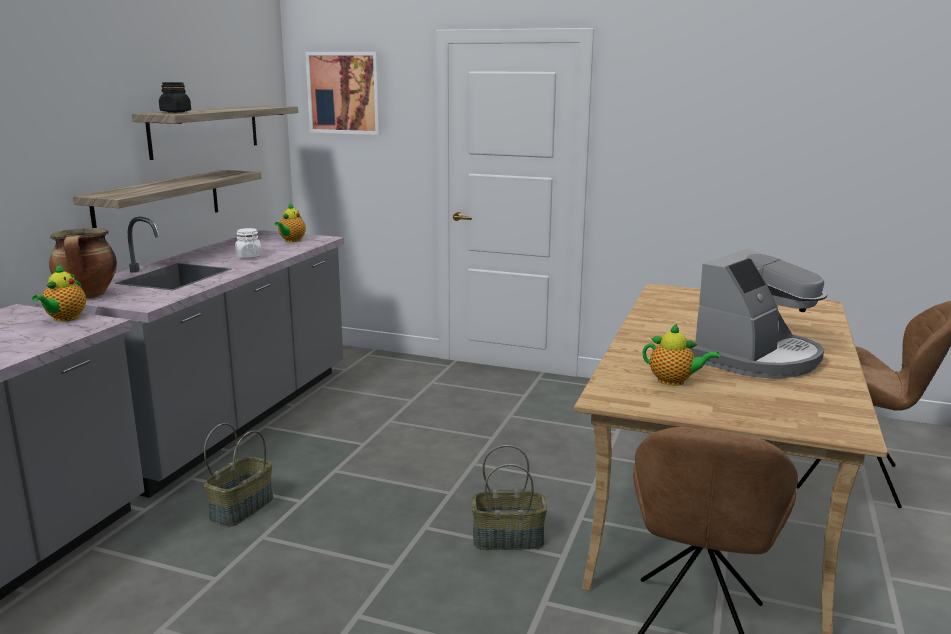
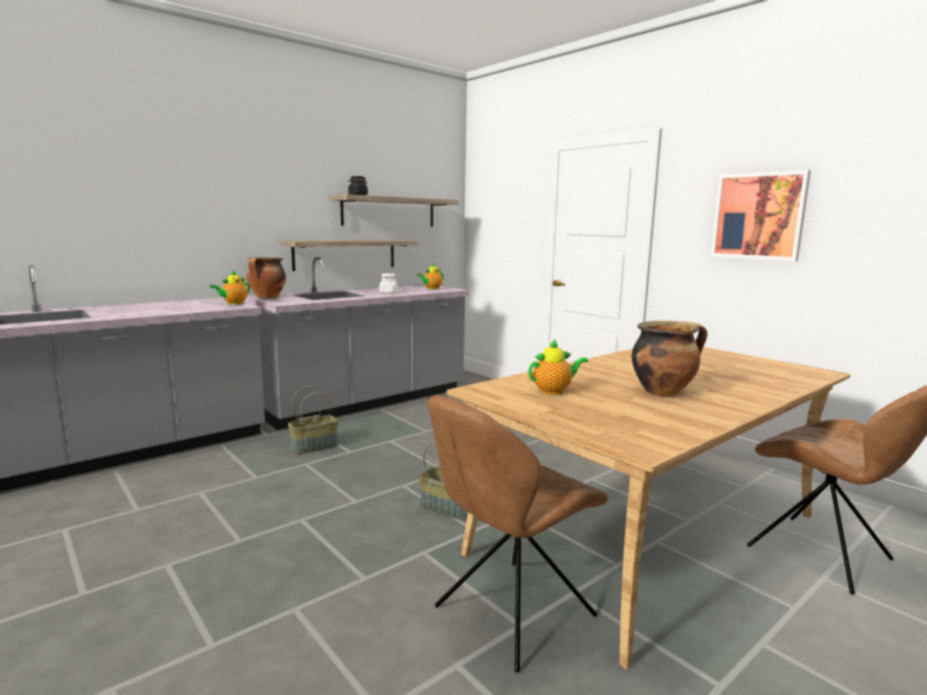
camera: 30 degrees right, 5 degrees down
picture [305,52,381,135] -> picture moved to [711,170,811,261]
teapot [643,324,720,386] -> teapot turned 75 degrees counterclockwise [528,339,588,395]
coffee machine [690,248,827,379] -> cooking pot [632,321,708,396]

